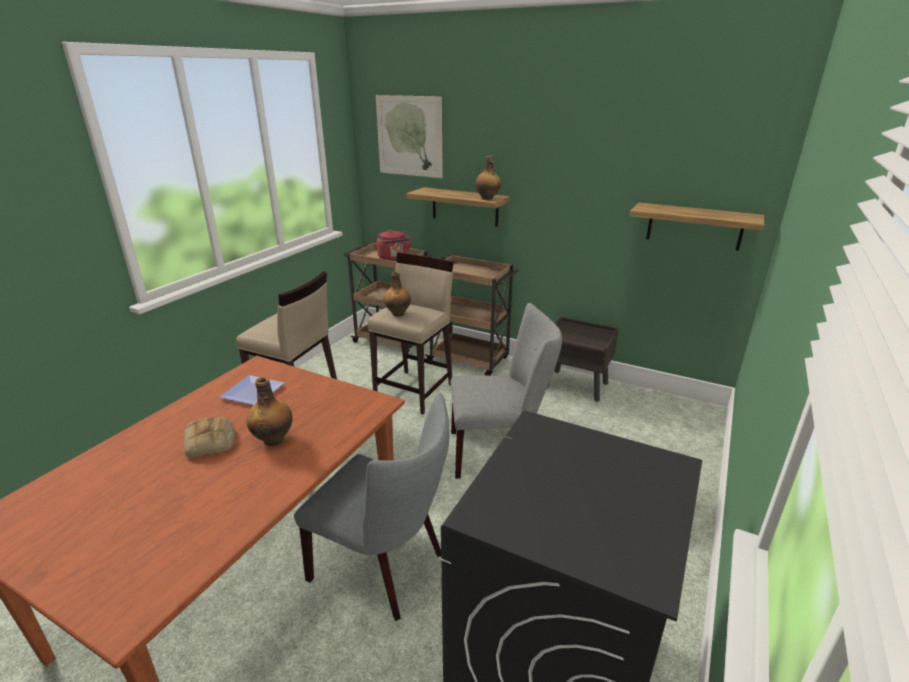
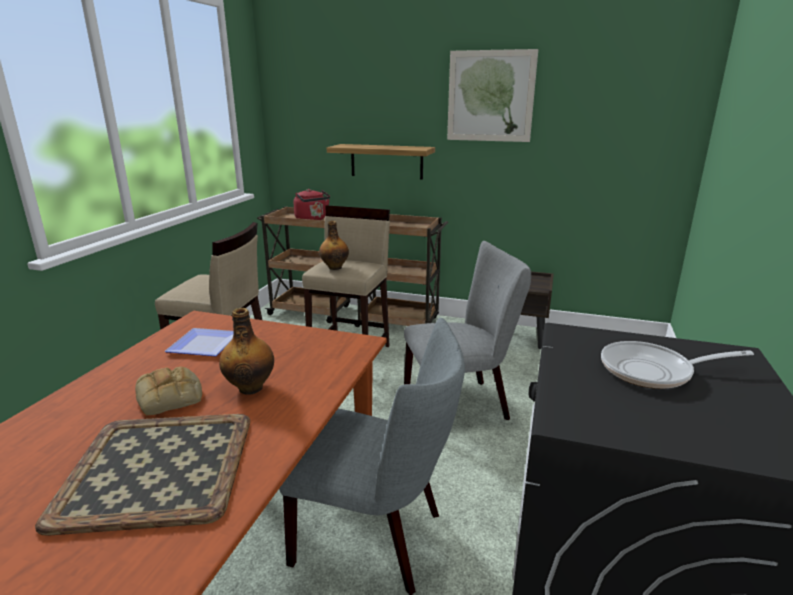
camera: 10 degrees left, 5 degrees down
picture [376,95,443,178] -> picture moved to [447,49,538,142]
bottle [475,156,501,200] -> none
shelf [630,202,764,251] -> none
none -> tray [35,414,250,536]
none -> frying pan [601,341,754,389]

